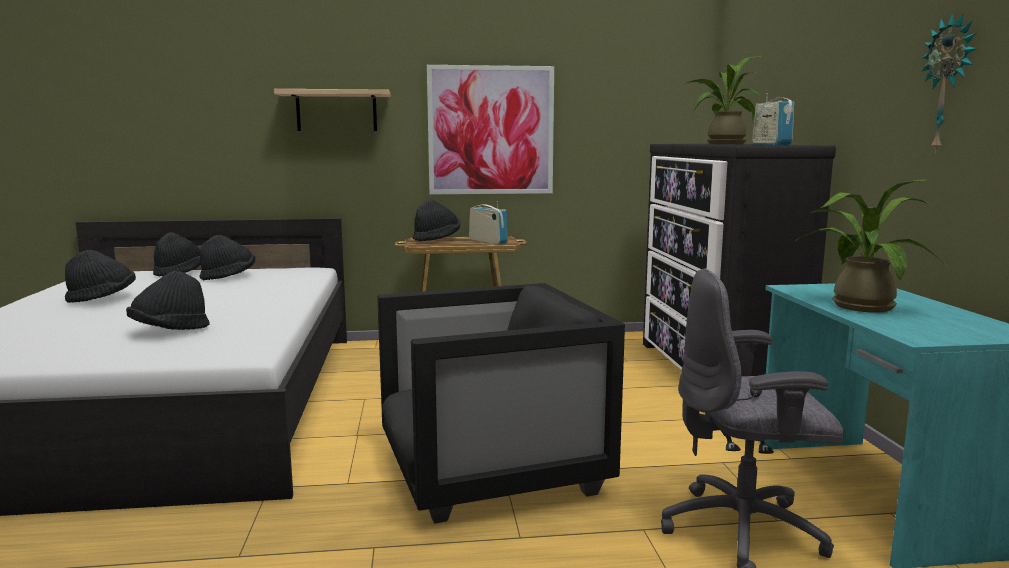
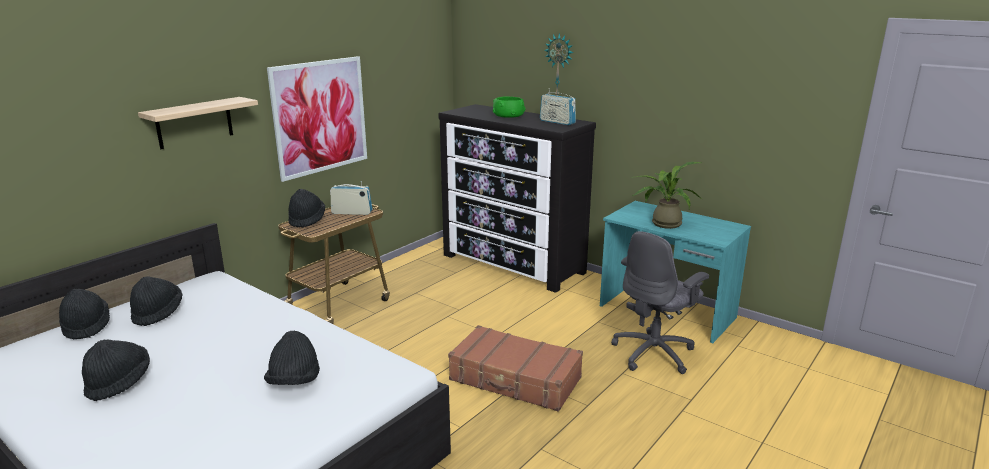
camera: 45 degrees left, 10 degrees up
black armchair [377,283,625,523] -> brown suitcase [448,325,583,412]
potted plant [682,56,763,144] -> green bowl [493,96,525,118]
wall clock [921,13,977,153] -> wall clock moved to [544,33,574,96]

